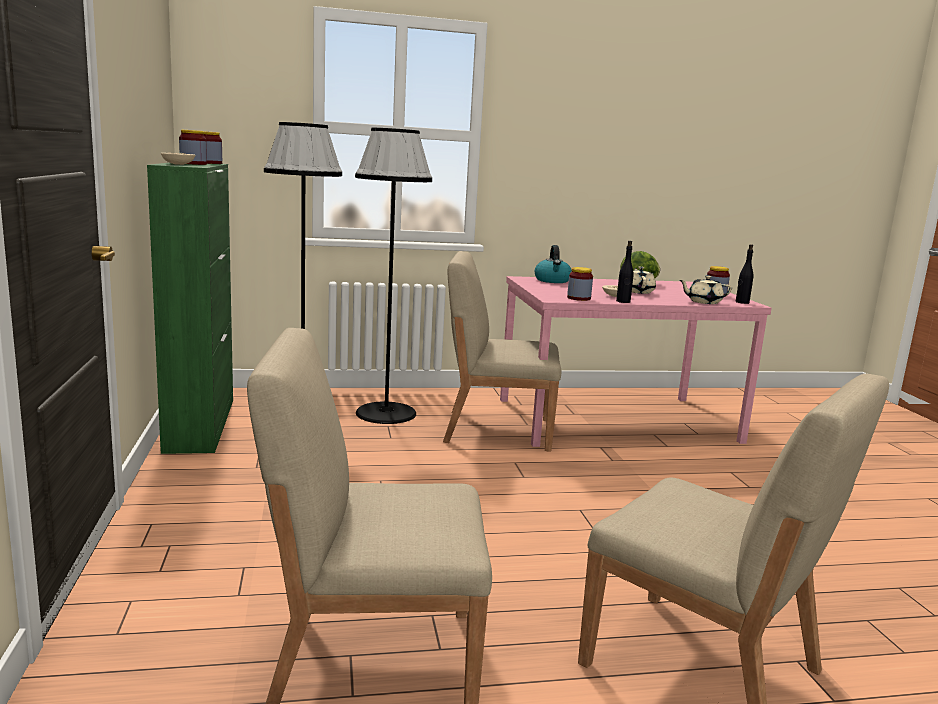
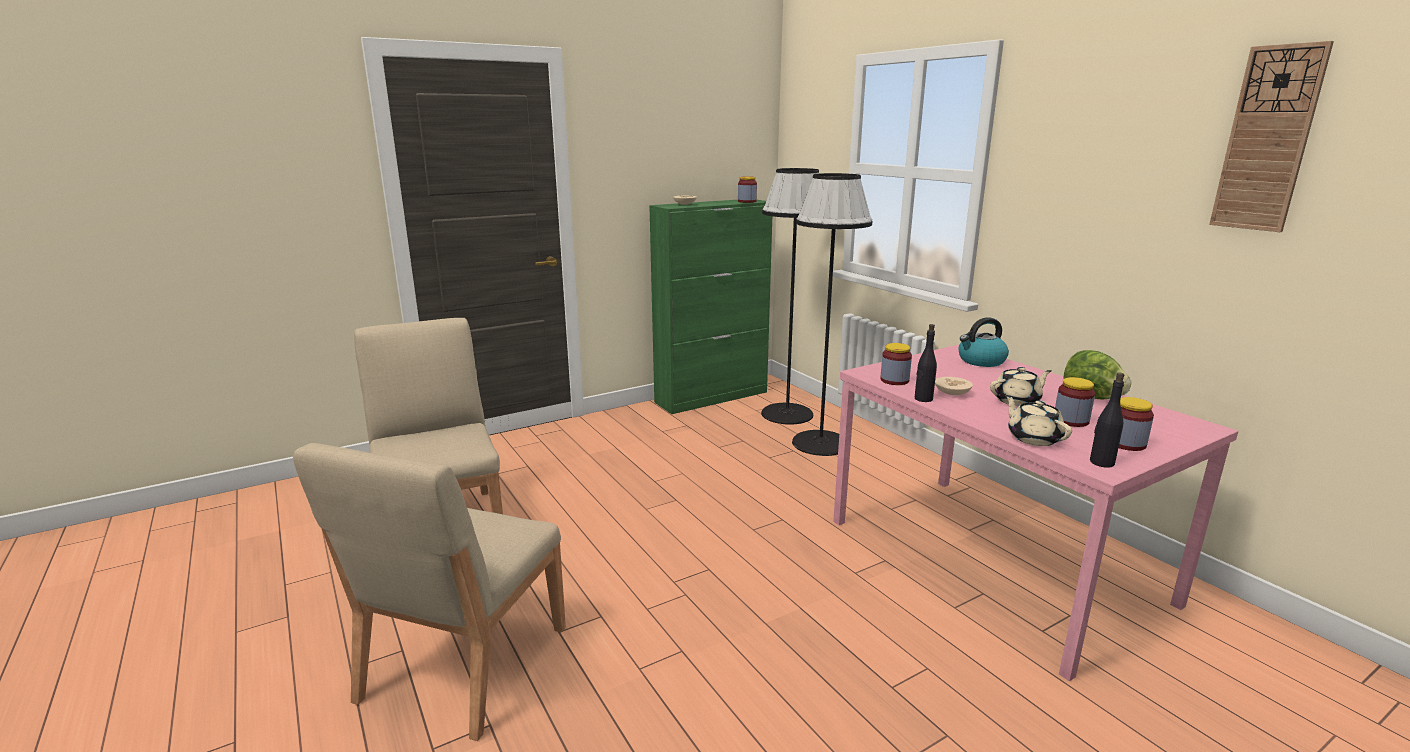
camera: 70 degrees right, 5 degrees up
jar [179,130,207,165] -> jar moved to [1055,377,1095,427]
beige chair [443,251,561,452] -> none
none -> wall clock [1209,41,1334,232]

